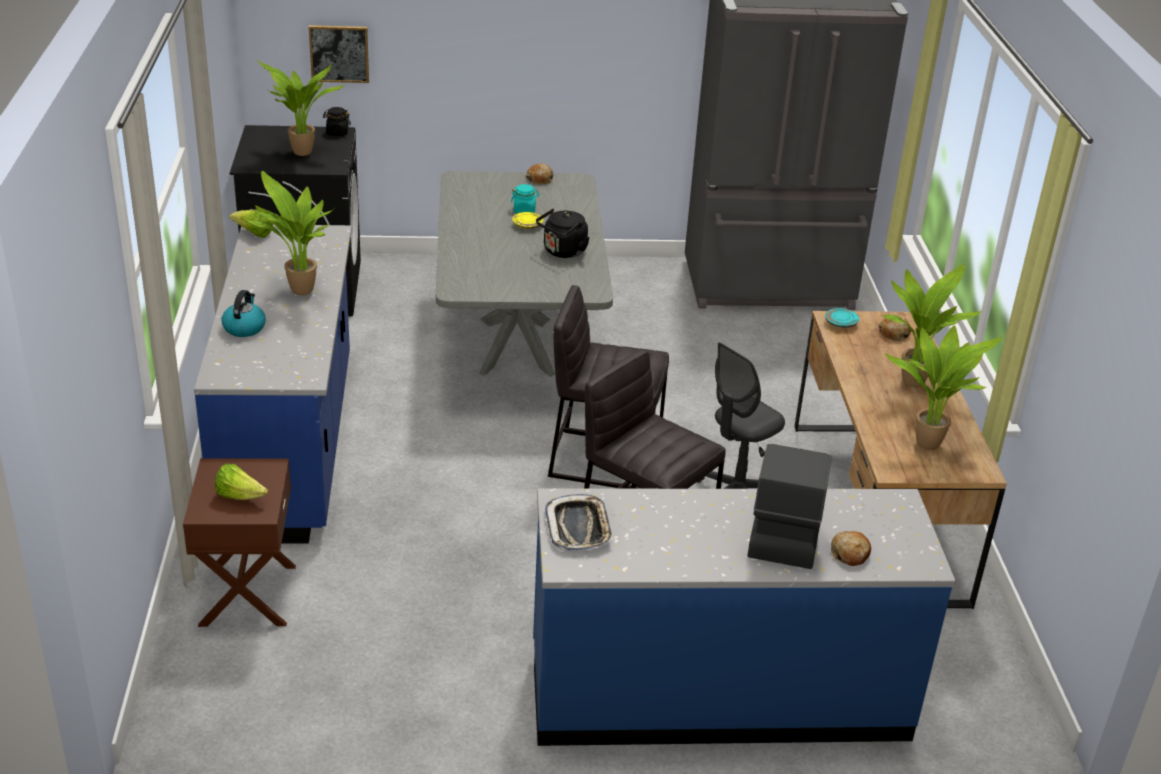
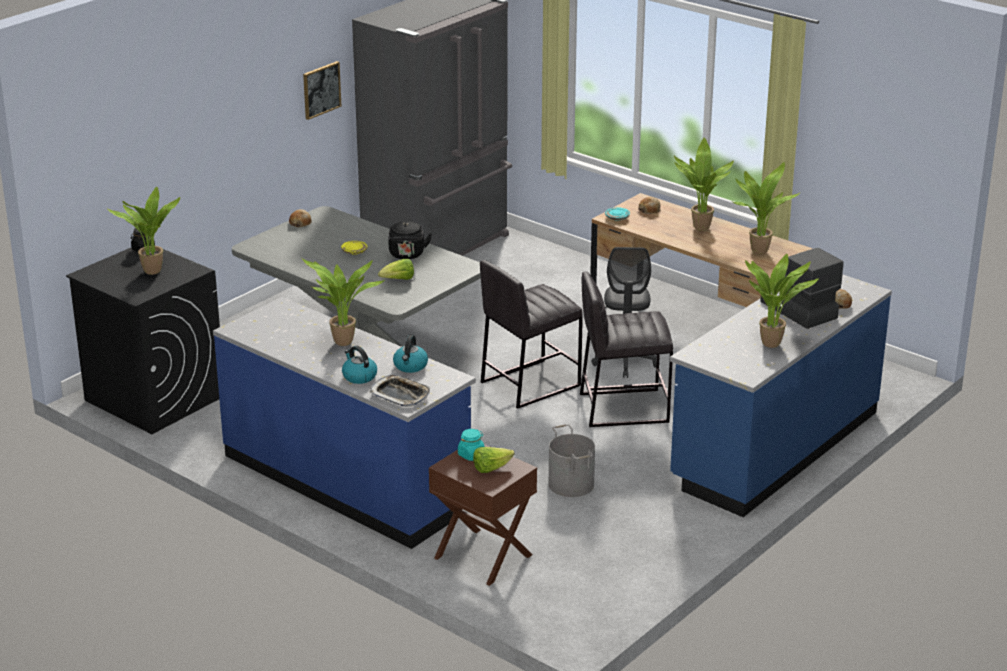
camera: 45 degrees left, 5 degrees down
lettuce [229,210,273,238] -> lettuce moved to [378,259,414,280]
picture [309,25,369,83] -> picture moved to [303,61,341,120]
turquoise jar [511,184,539,214] -> turquoise jar moved to [458,429,485,461]
tray [545,494,613,551] -> tray moved to [370,375,430,407]
none -> kettle [393,335,428,373]
none -> grey bucket [549,424,595,497]
none -> potted plant [745,254,819,348]

